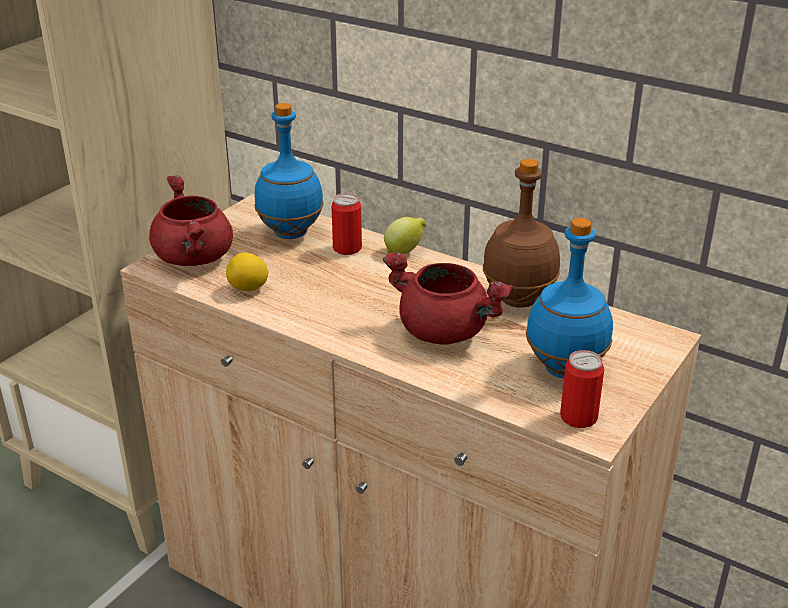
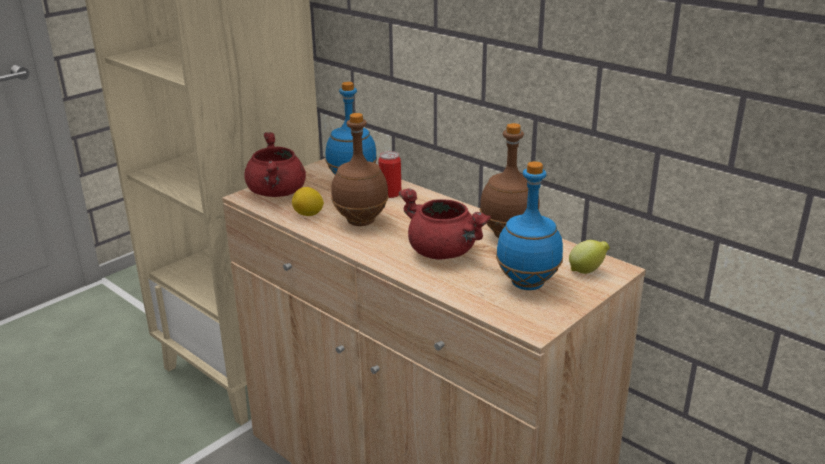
camera: 10 degrees right, 5 degrees down
lemon [384,217,427,254] -> lemon moved to [569,240,610,274]
can [560,350,604,428] -> none
none -> brown bottle [331,113,389,226]

